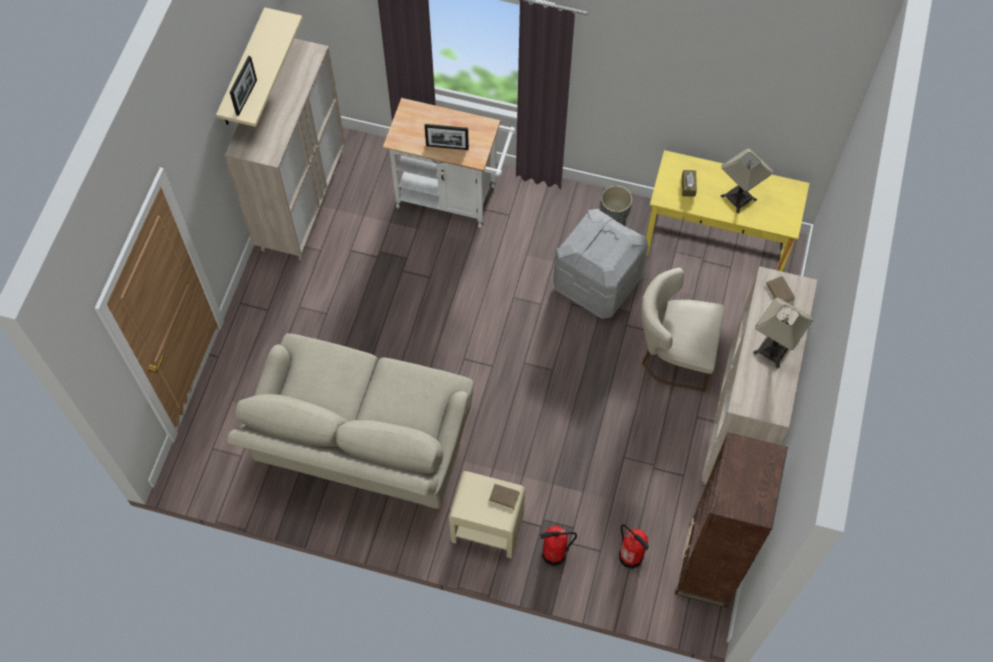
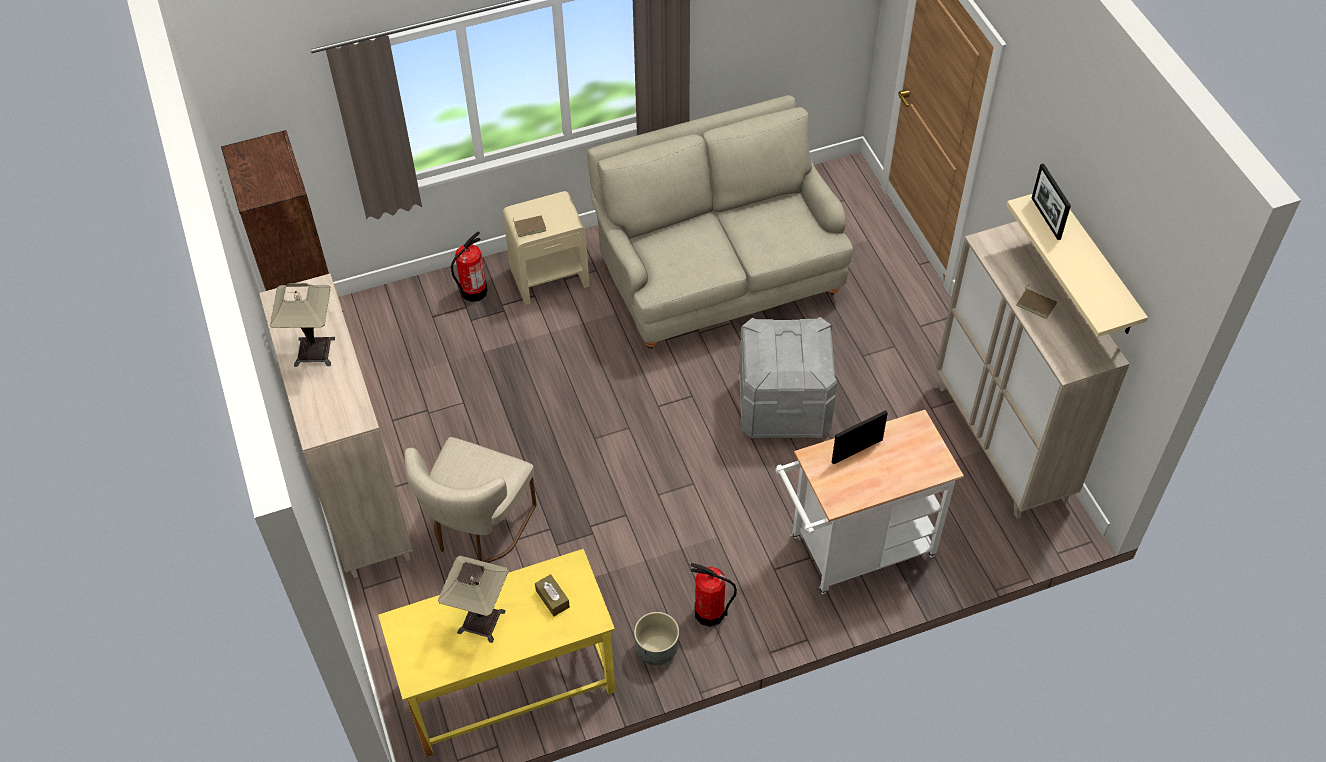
camera: 145 degrees right, 10 degrees down
grey storage box [553,209,648,319] -> grey storage box moved to [739,317,837,439]
fire extinguisher [619,524,649,569] -> fire extinguisher moved to [691,563,737,627]
beige chair [641,268,725,392] -> beige chair turned 135 degrees clockwise [404,437,537,563]
brown book [766,276,795,302] -> brown book moved to [1016,284,1057,319]

